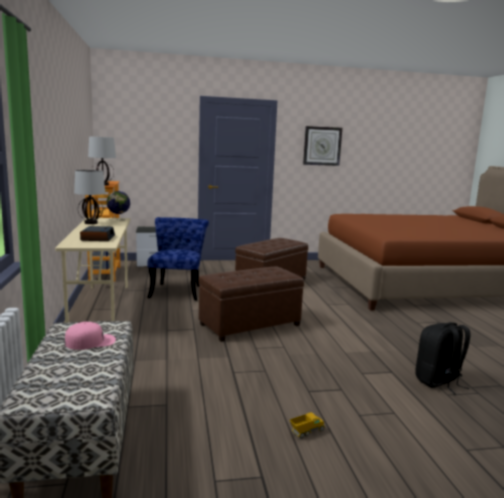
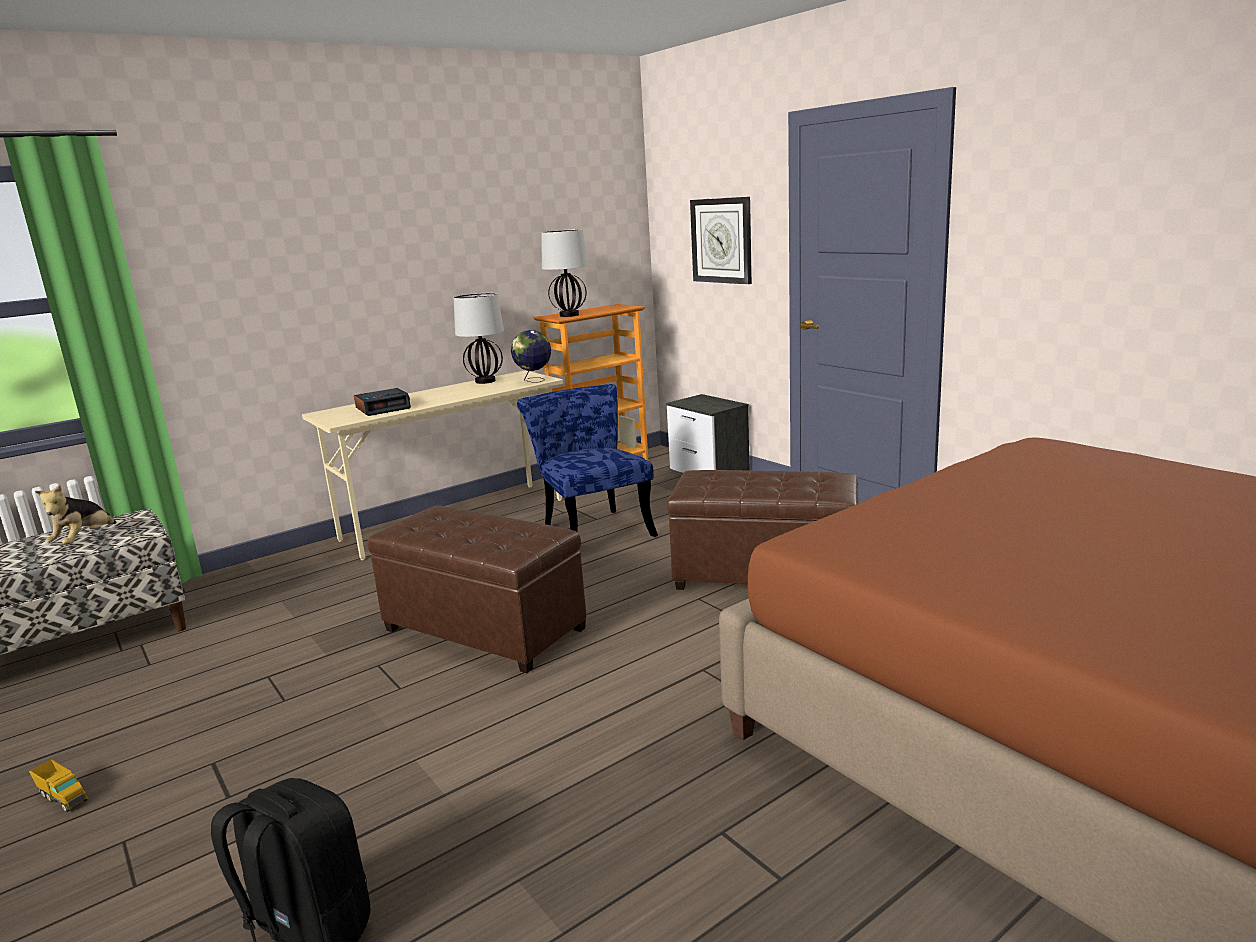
camera: 65 degrees right, 5 degrees up
pink cap [65,322,116,350] -> plush toy [35,484,116,545]
blue chair [147,217,209,301] -> blue chair turned 90 degrees counterclockwise [517,384,658,537]
wall clock [303,126,342,166] -> wall clock moved to [690,197,752,284]

